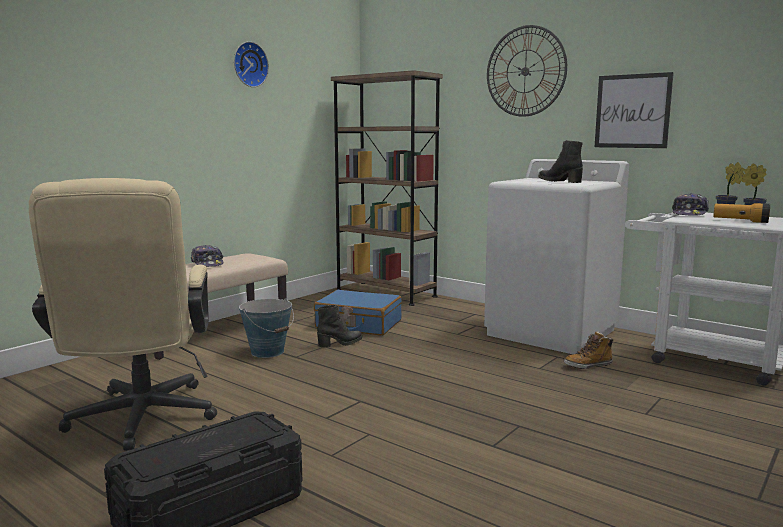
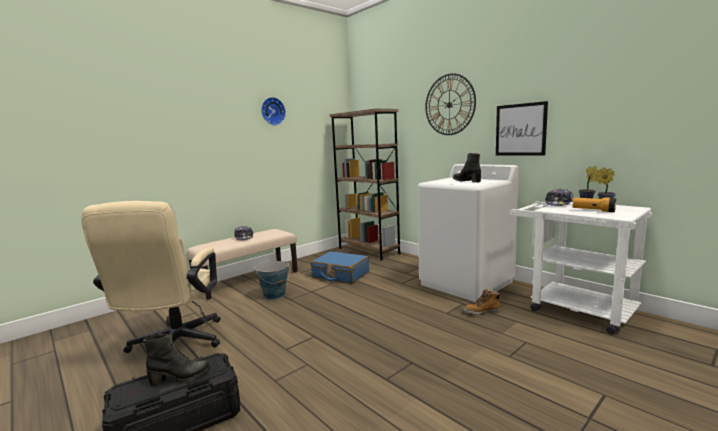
camera: 10 degrees right, 0 degrees up
black boot [317,305,362,347] -> black boot moved to [143,334,210,386]

